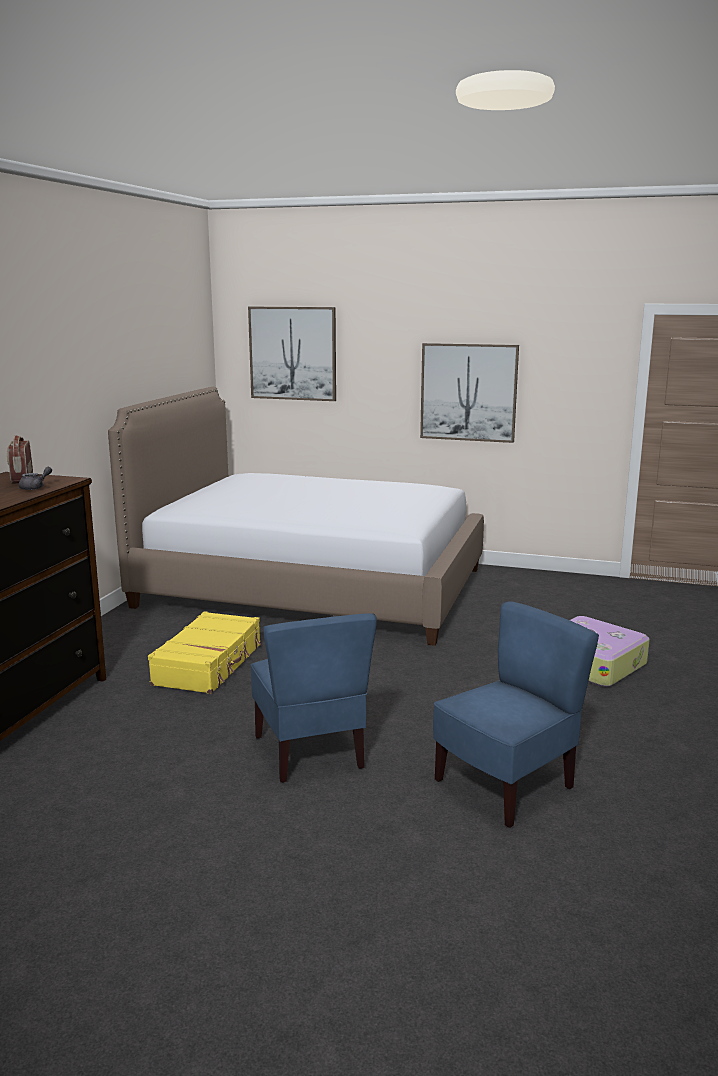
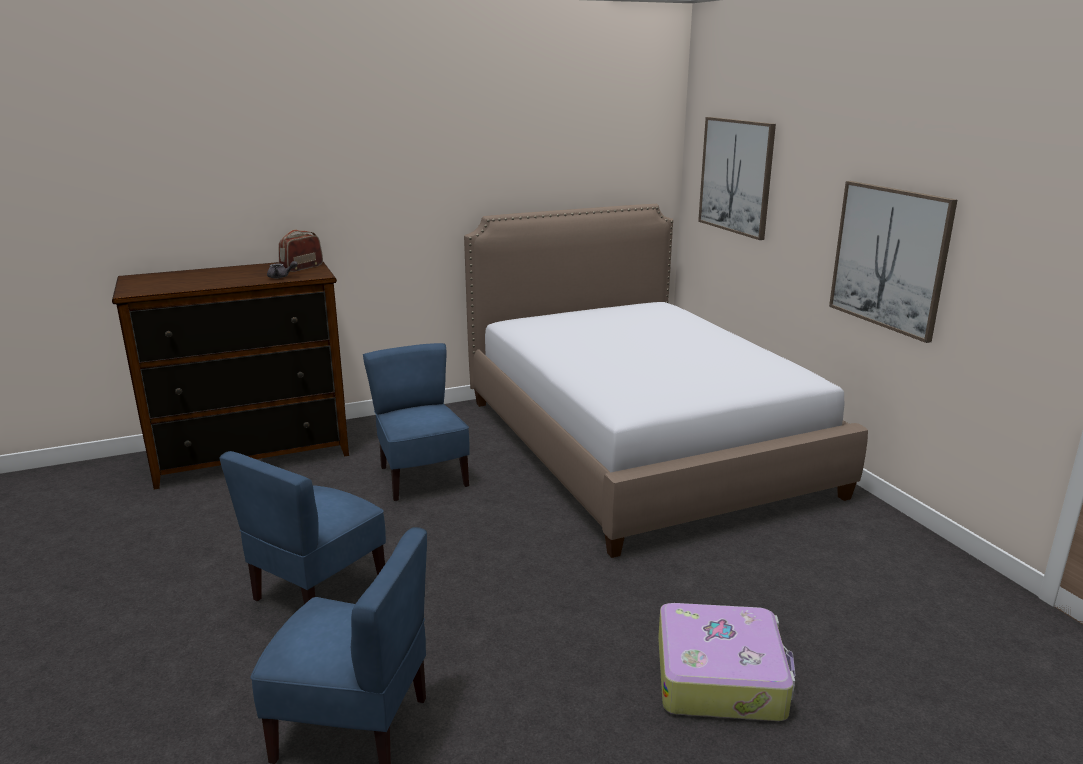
camera: 50 degrees right, 5 degrees up
yellow suitcase [148,611,261,694] -> blue chair [363,343,470,501]

